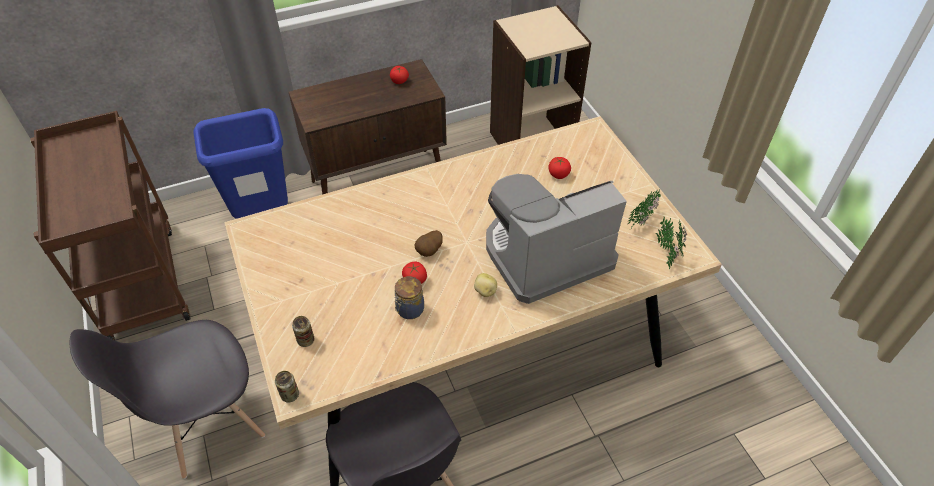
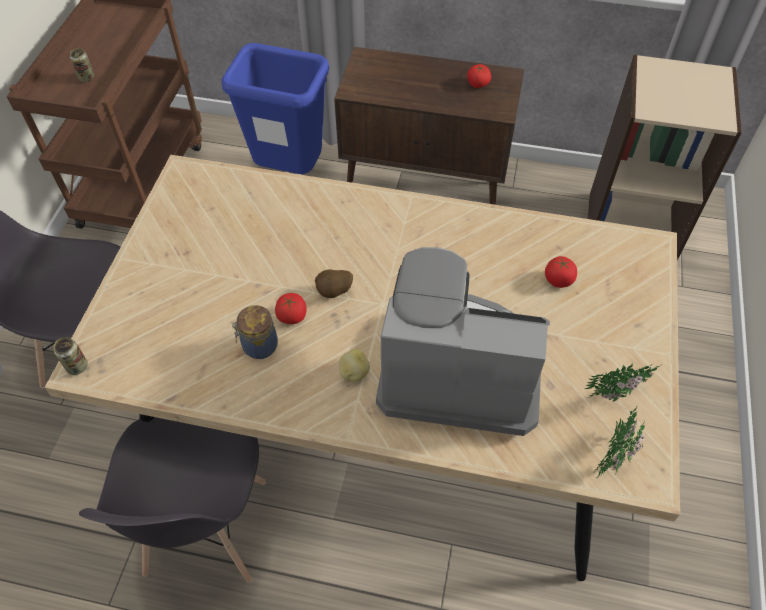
camera: 35 degrees right, 5 degrees up
can [292,316,314,347] -> can moved to [70,48,94,82]

